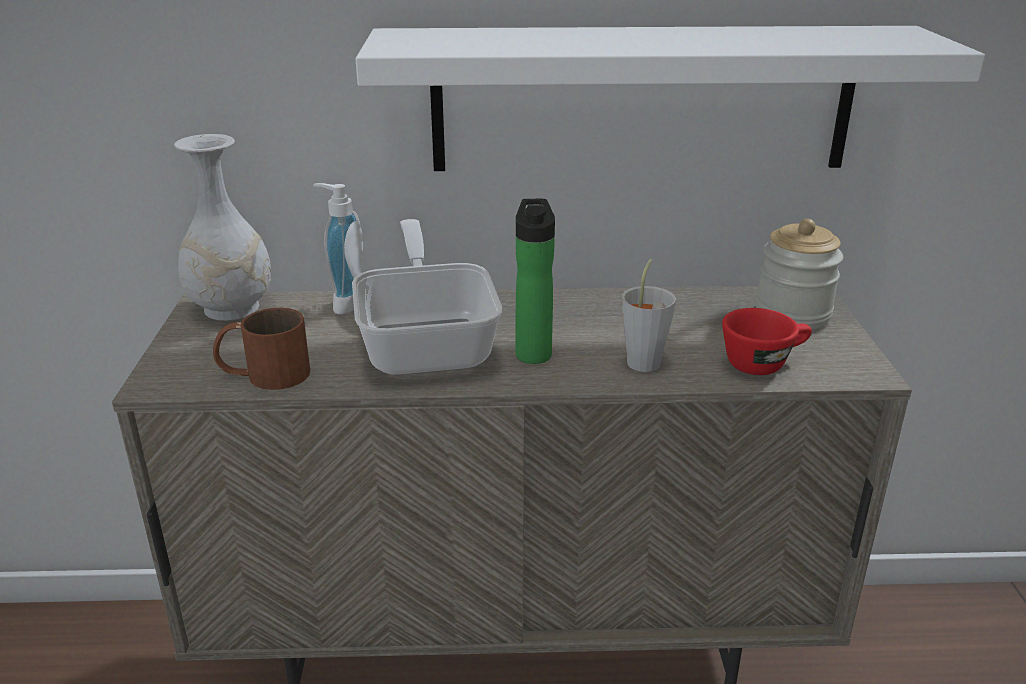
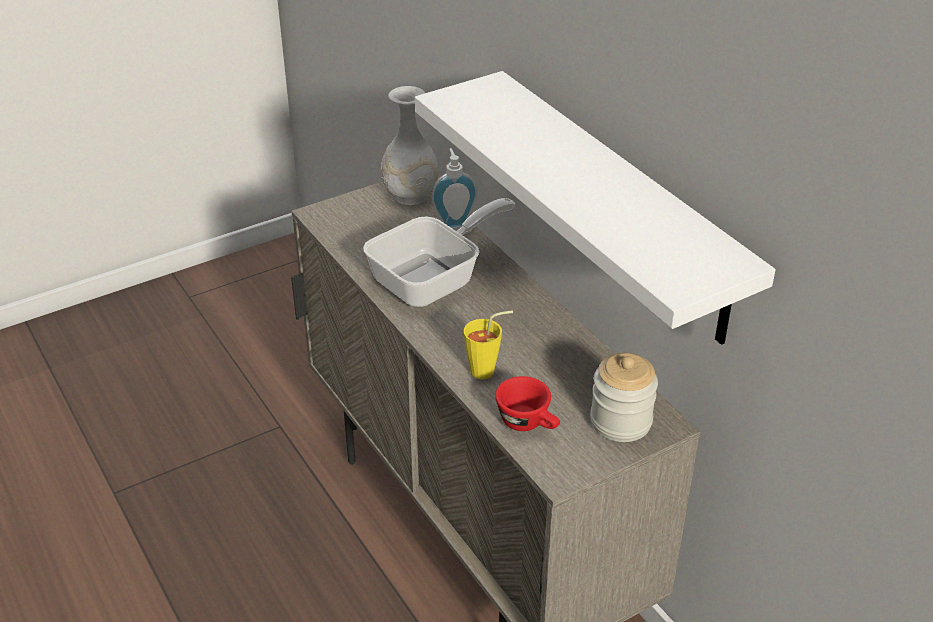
camera: 60 degrees right, 10 degrees up
brown mug [213,308,310,390] -> none
bottle [515,199,555,364] -> none
grey cup [622,259,676,372] -> yellow cup [464,310,513,380]

